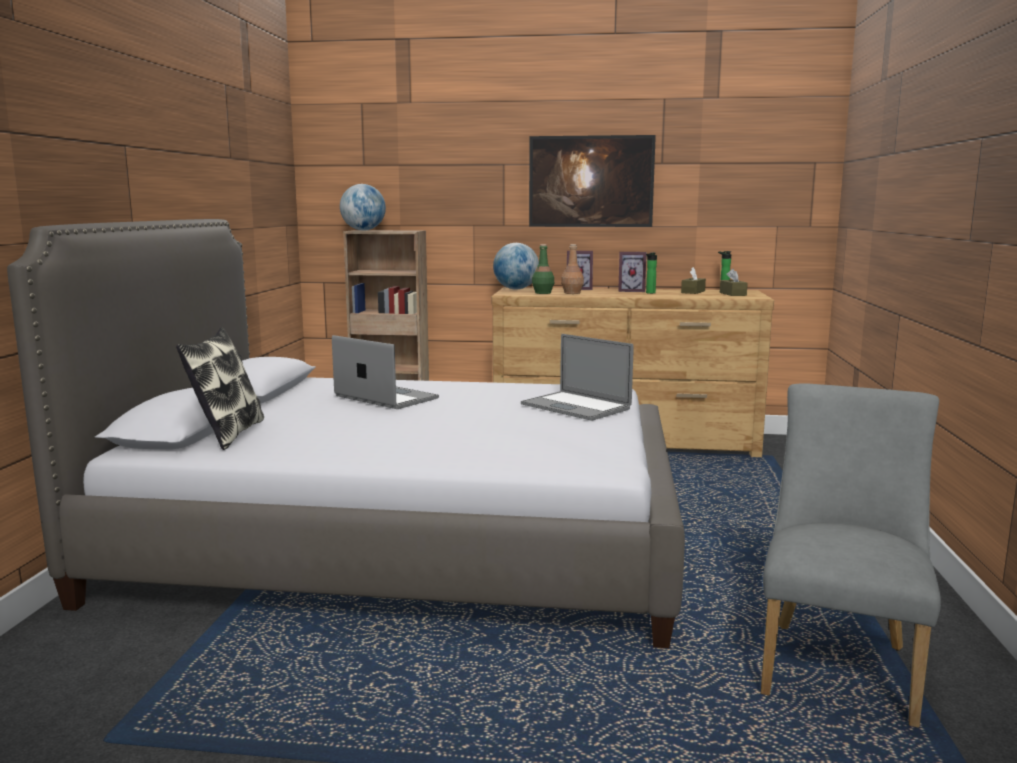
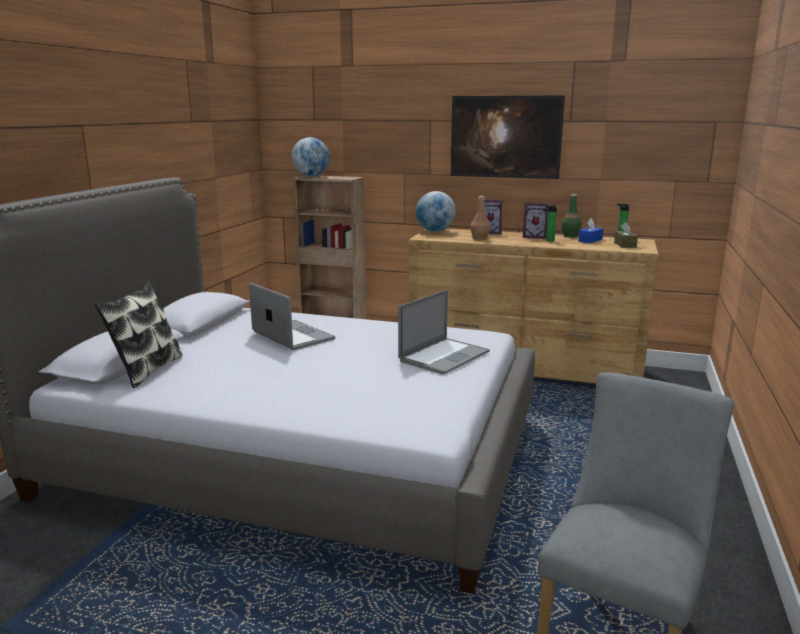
camera: 10 degrees right, 5 degrees up
laptop [521,334,634,421] -> laptop turned 105 degrees counterclockwise [398,289,490,374]
green bottle [532,244,554,294] -> green bottle moved to [562,194,582,237]
brown tissue box [681,267,706,294] -> blue tissue box [578,218,603,243]

